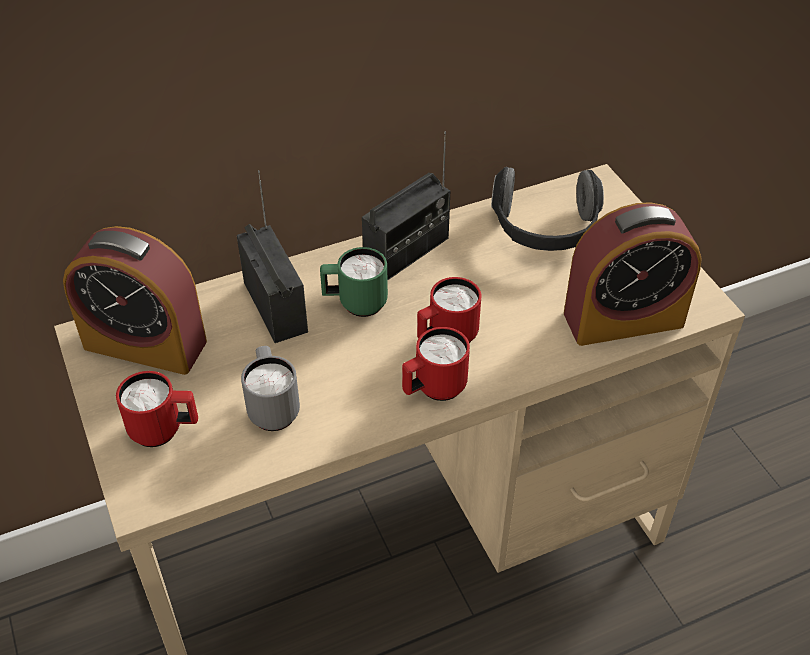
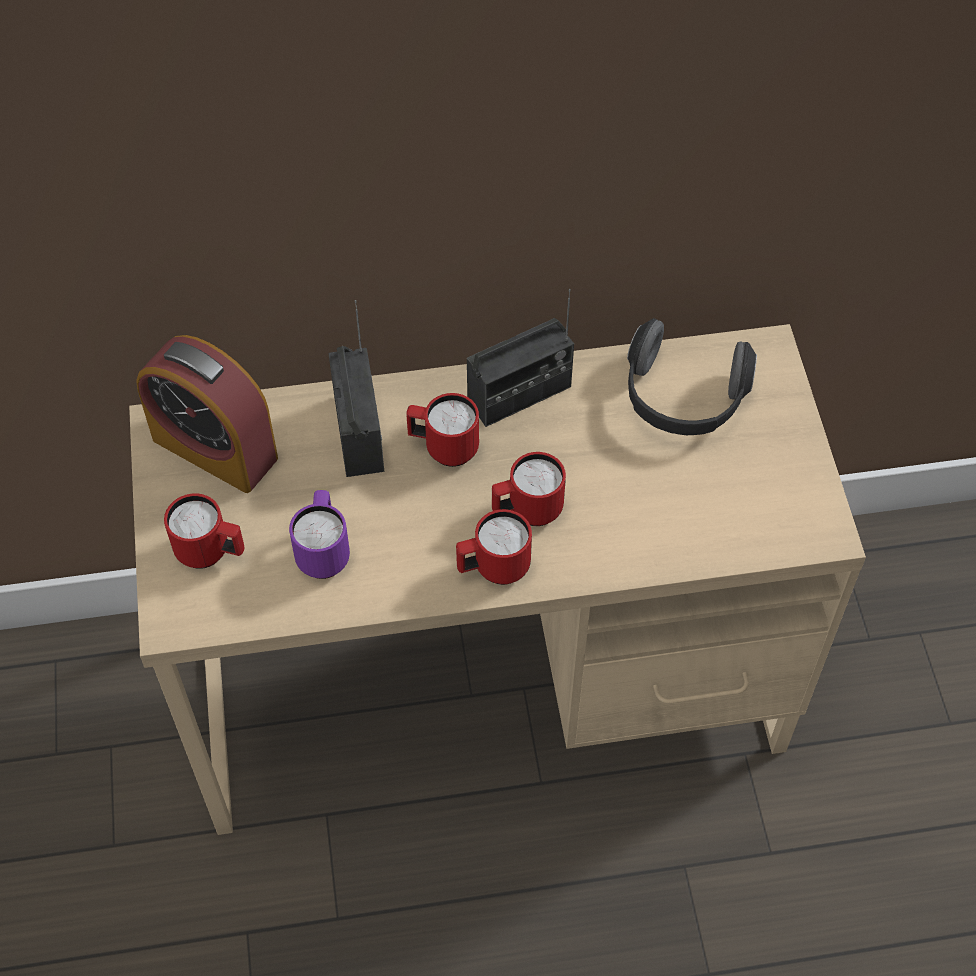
camera: 15 degrees right, 10 degrees up
grey mug [241,346,300,431] -> purple mug [289,490,350,579]
green mug [320,247,388,317] -> red mug [406,393,479,467]
alarm clock [564,202,702,346] -> none

